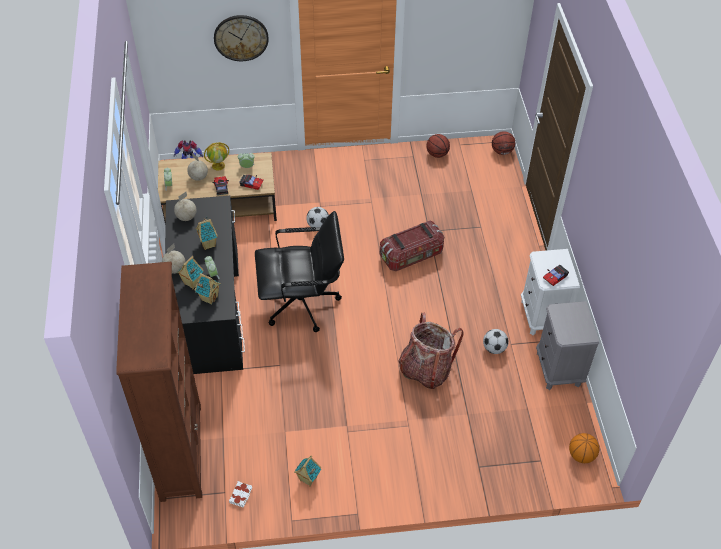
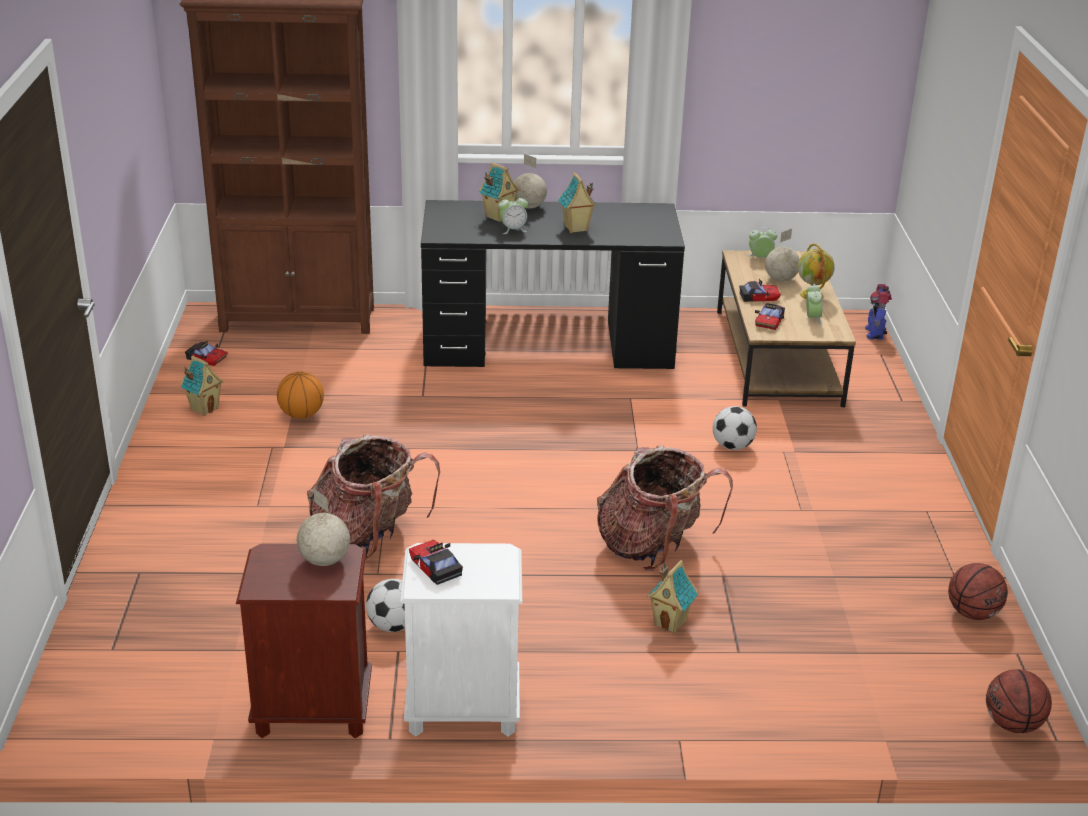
camera: 95 degrees right, 20 degrees down
globe [174,192,197,221] -> globe moved to [297,488,350,566]
toy house [194,273,221,305] -> toy house moved to [647,560,698,633]
wall clock [214,15,269,61] -> none
white book [229,481,252,508] -> toy car [185,341,228,366]
black office chair [255,211,344,332] -> none
storage box [380,220,444,271] -> backpack [597,445,733,571]
grey nightstand [536,301,599,390] -> brown nightstand [236,544,372,738]
basketball [569,433,600,463] -> basketball moved to [277,371,324,419]

